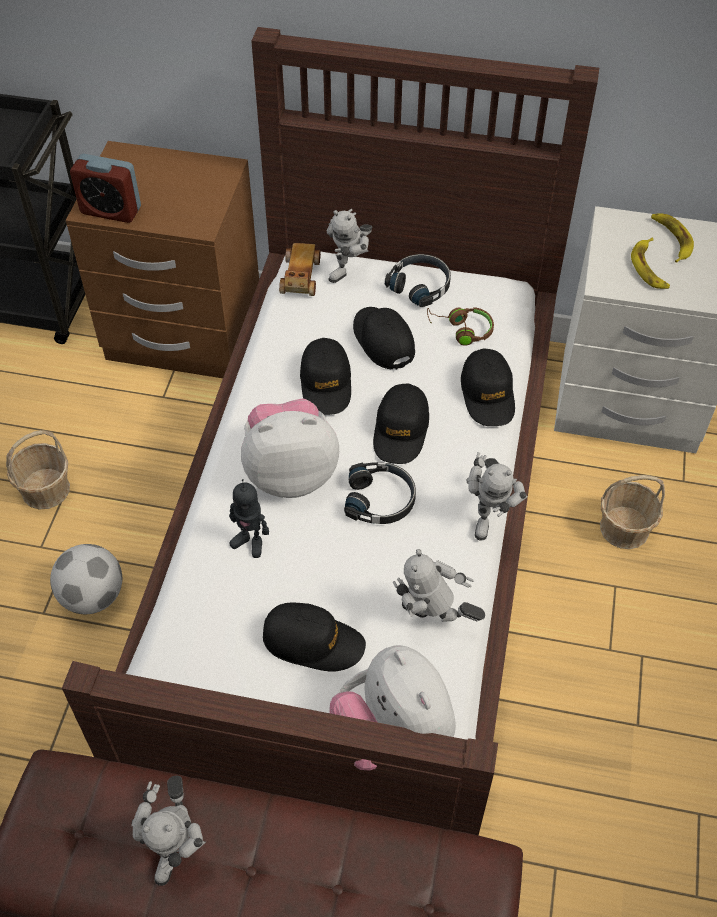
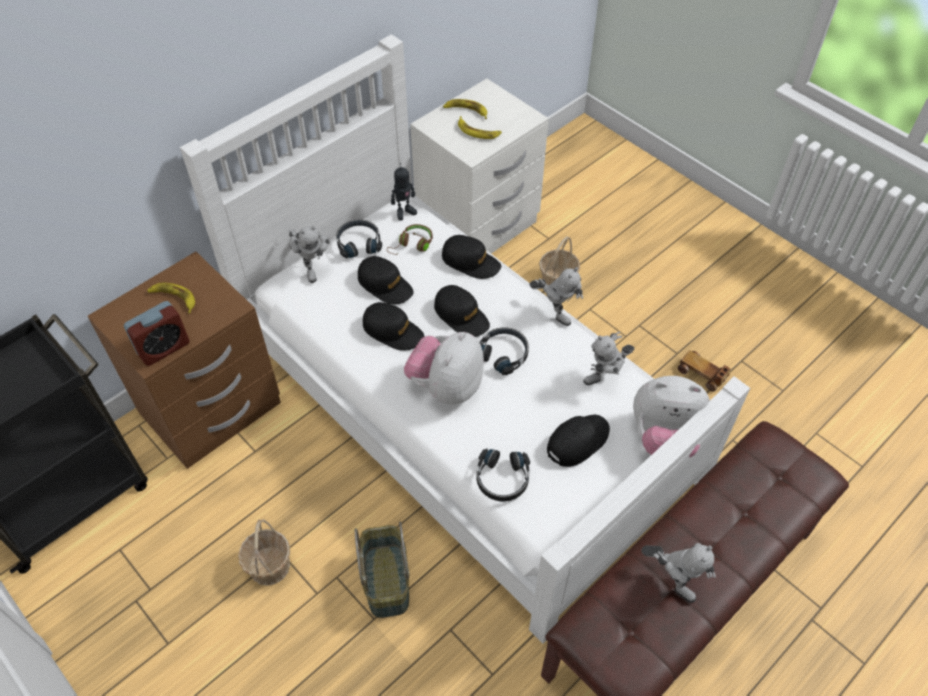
camera: 55 degrees left, 0 degrees up
football [50,544,122,614] -> basket [355,522,410,618]
brown bed [62,27,599,835] -> white bed [180,34,750,644]
toy robot [229,479,269,558] -> toy robot moved to [391,162,417,221]
toy car [279,243,321,296] -> toy car moved to [678,350,730,392]
black cap [353,307,415,370] -> black cap turned 150 degrees counterclockwise [358,256,414,304]
none -> banana [147,283,195,314]
none -> black headphones [477,448,530,501]

